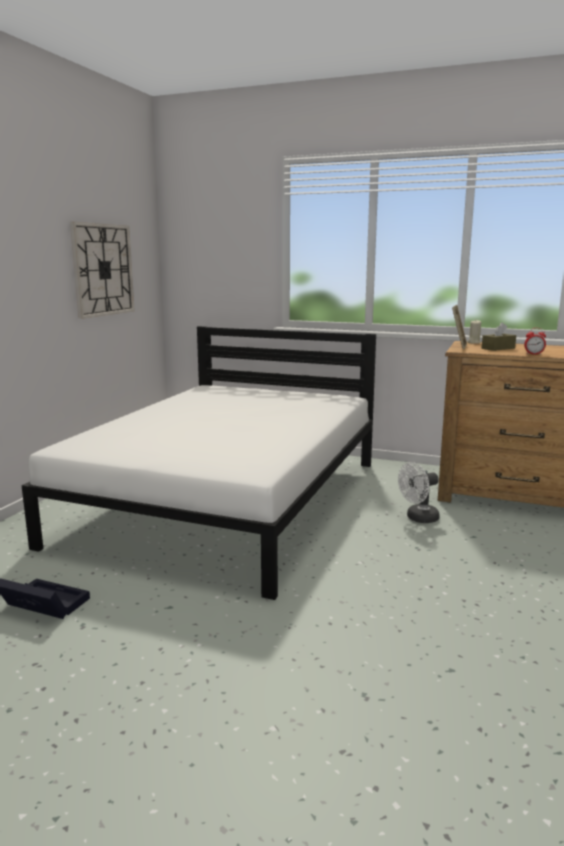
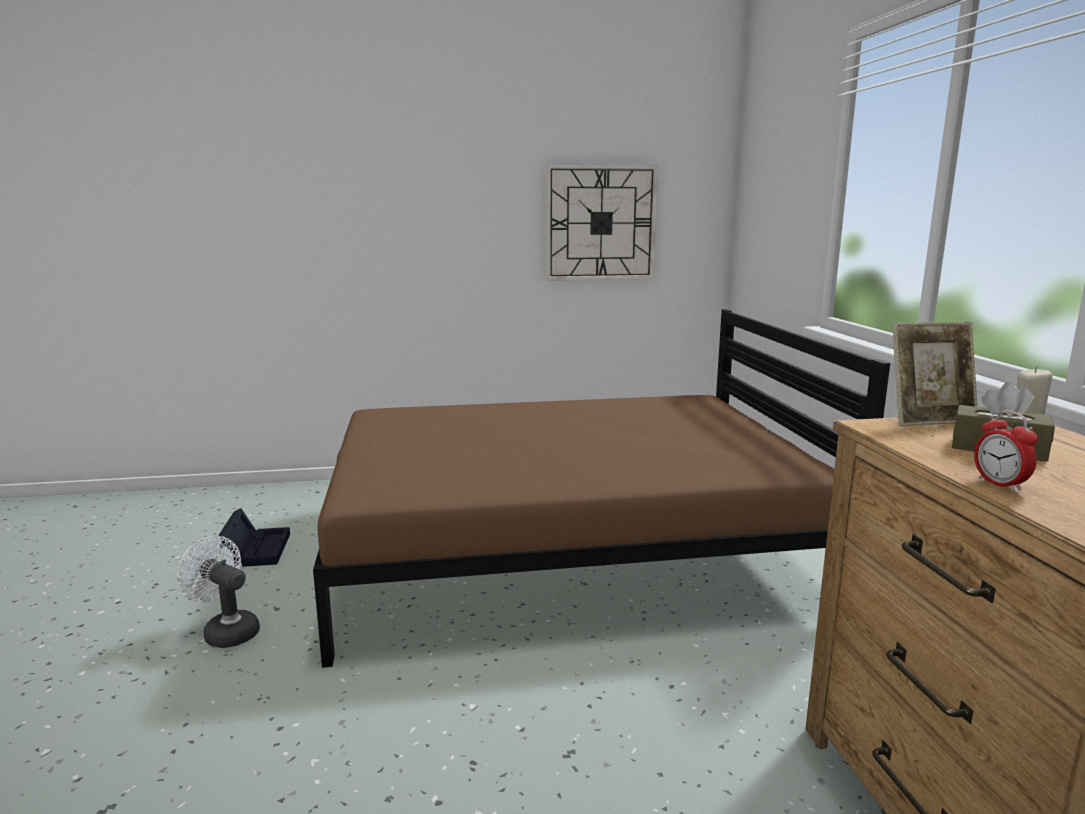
camera: 60 degrees right, 0 degrees up
white bed [22,326,376,600] -> brown bed [313,309,890,668]
white fan [398,462,440,523] -> white fan moved to [176,536,260,648]

